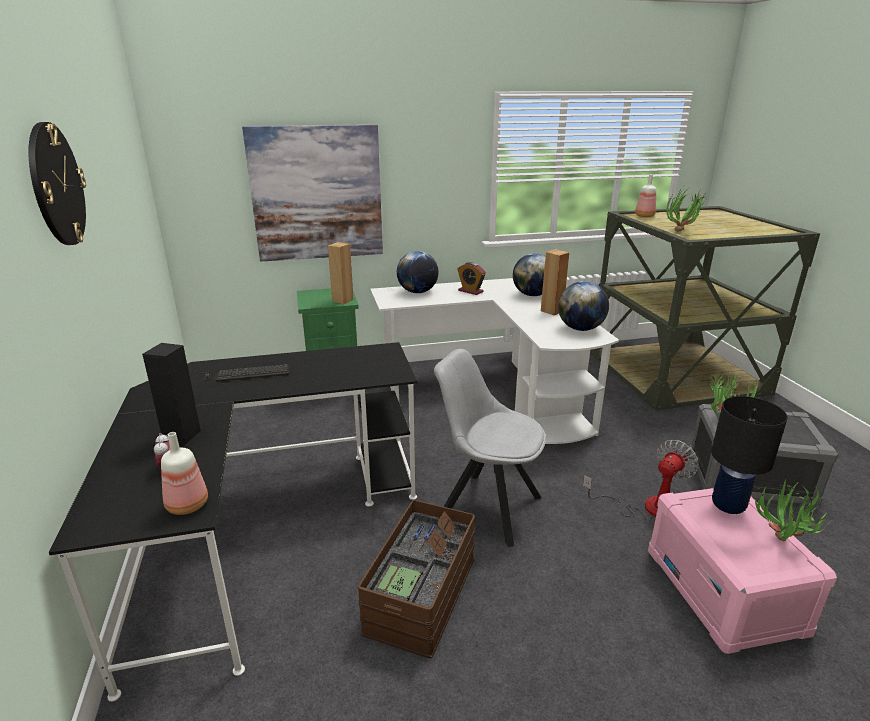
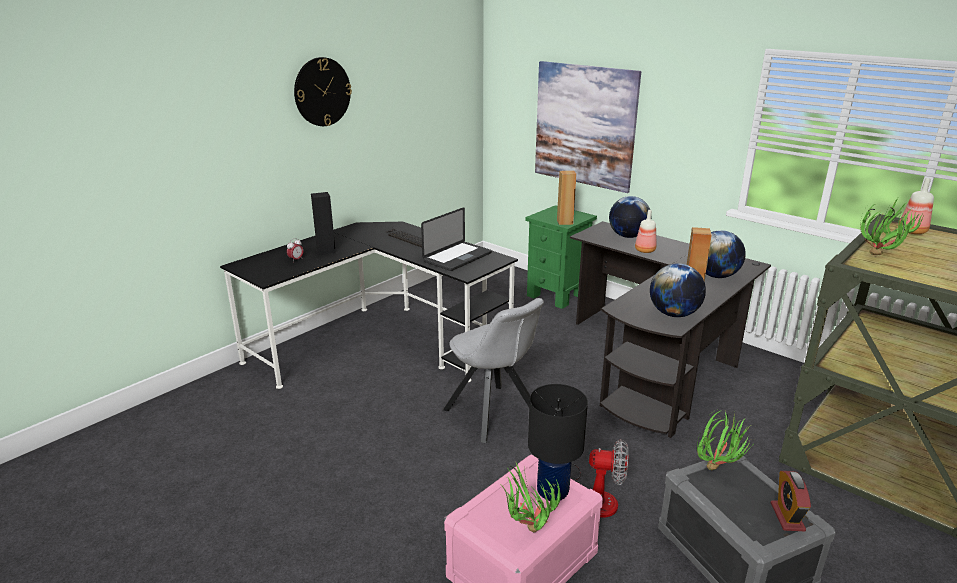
camera: 55 degrees right, 0 degrees up
bottle [161,432,208,515] -> bottle moved to [635,210,656,253]
brown storage box [357,500,475,658] -> none
white desk [370,278,619,444] -> black desk [570,221,771,438]
grey chair [434,349,546,547] -> grey chair turned 150 degrees clockwise [443,298,544,443]
alarm clock [457,262,486,295] -> alarm clock moved to [770,471,811,531]
none -> laptop [421,207,492,271]

